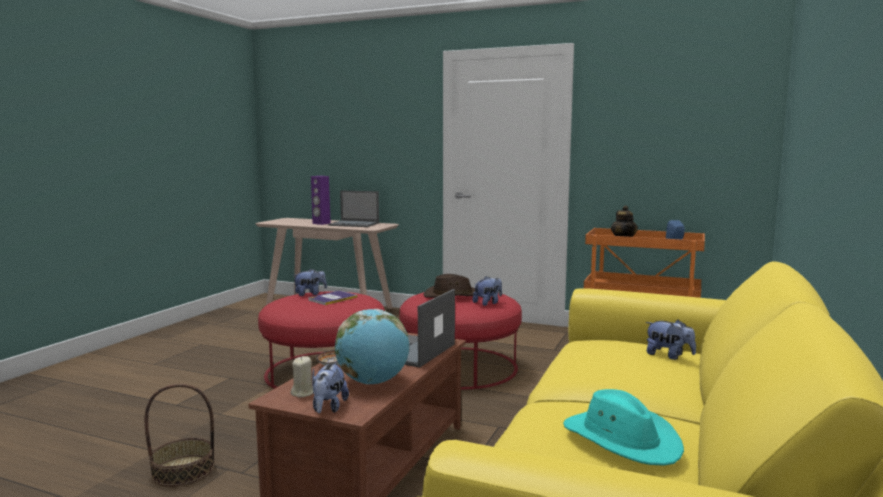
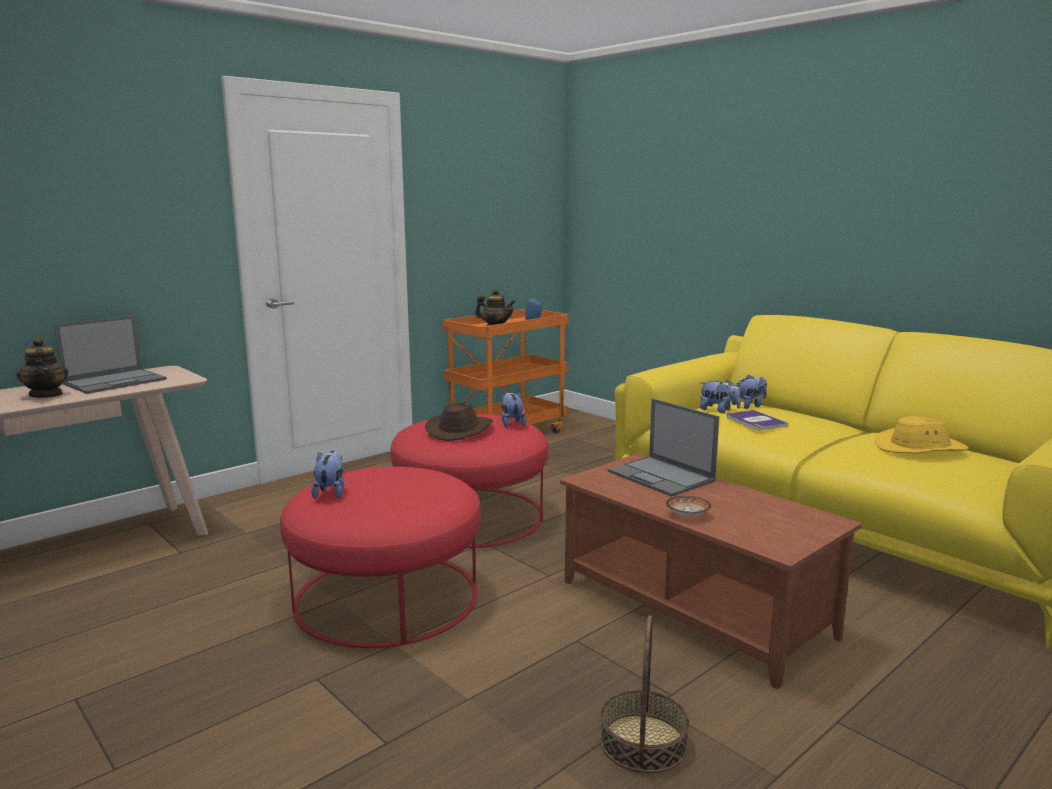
camera: 65 degrees left, 5 degrees up
beige candle [290,356,313,397] -> none
book [309,291,357,305] -> book moved to [726,410,789,430]
purple speaker [311,176,331,225] -> teapot [17,337,68,398]
plush toy [312,362,349,413] -> plush toy moved to [700,380,741,413]
globe [335,309,409,384] -> none
turquoise hat [563,389,684,466] -> yellow hat [875,416,969,453]

